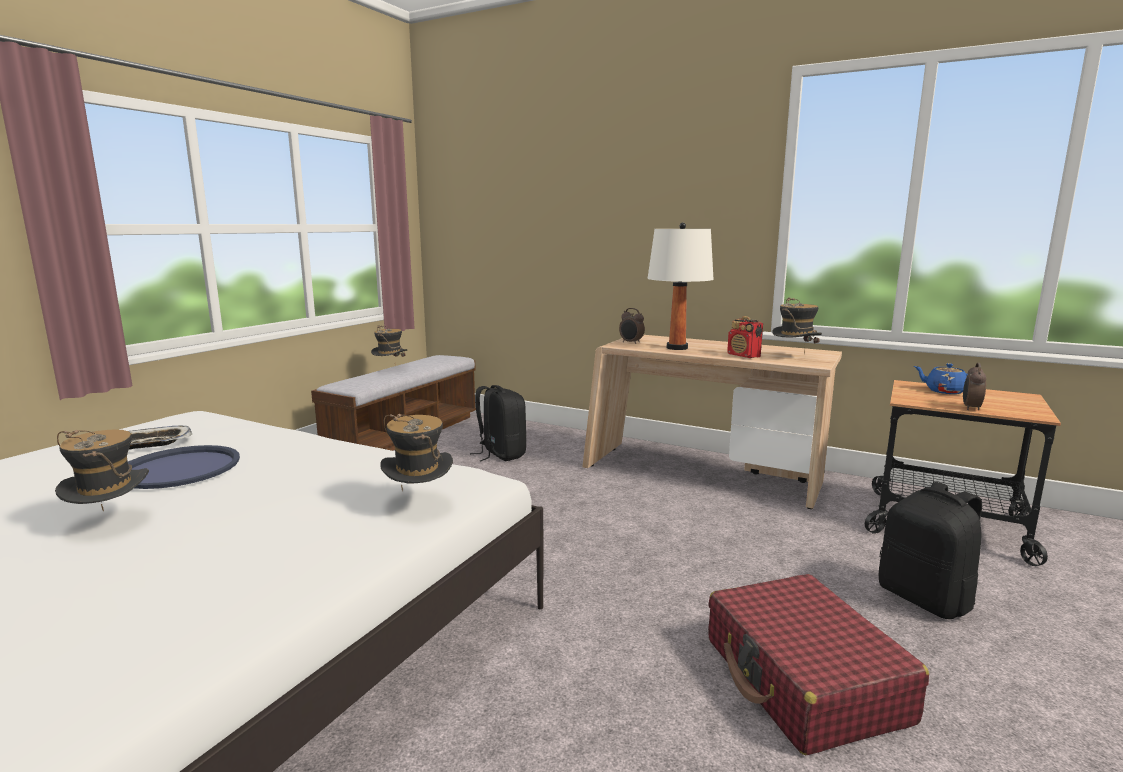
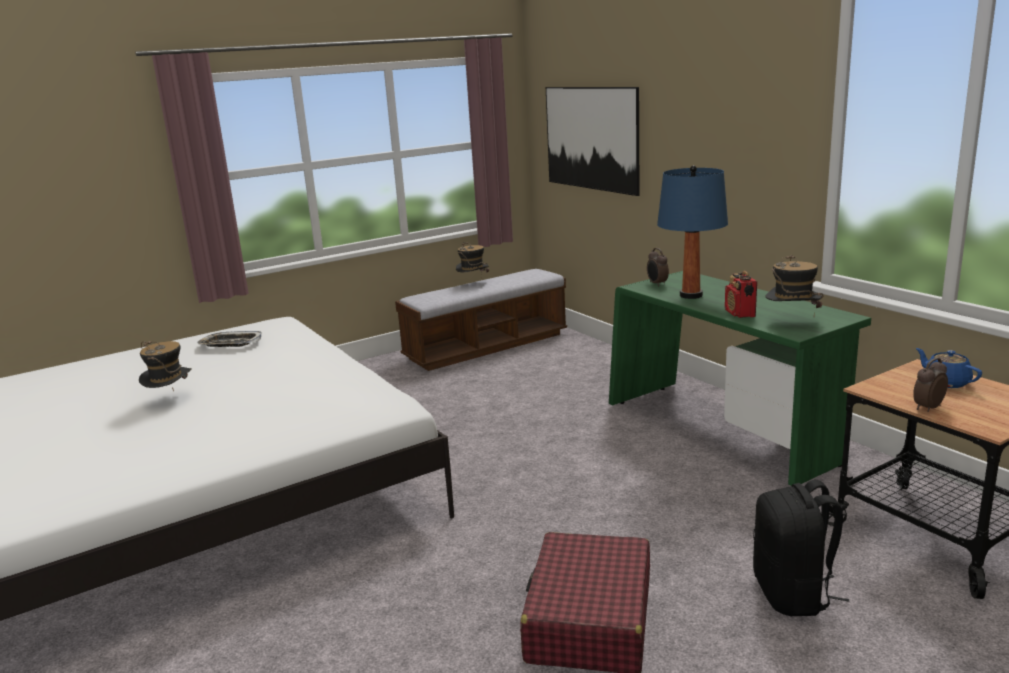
camera: 30 degrees right, 5 degrees up
blue tray [128,445,240,489] -> none
hat [380,414,453,492] -> none
black backpack [470,385,526,462] -> none
beige desk [582,335,842,509] -> green desk [609,271,871,486]
white table lamp [647,223,714,350] -> blue table lamp [657,165,728,299]
none -> picture [546,87,639,196]

